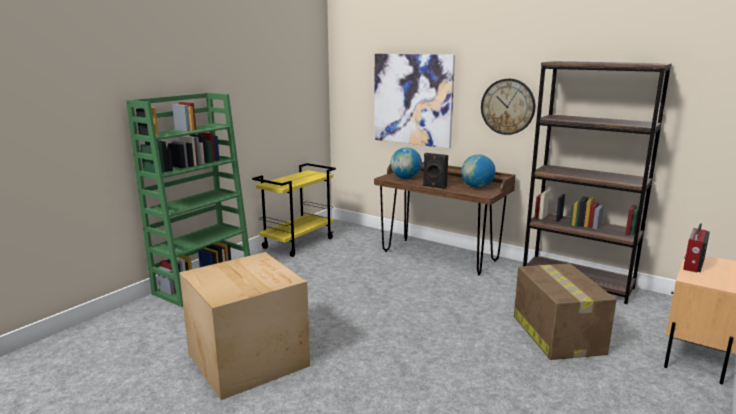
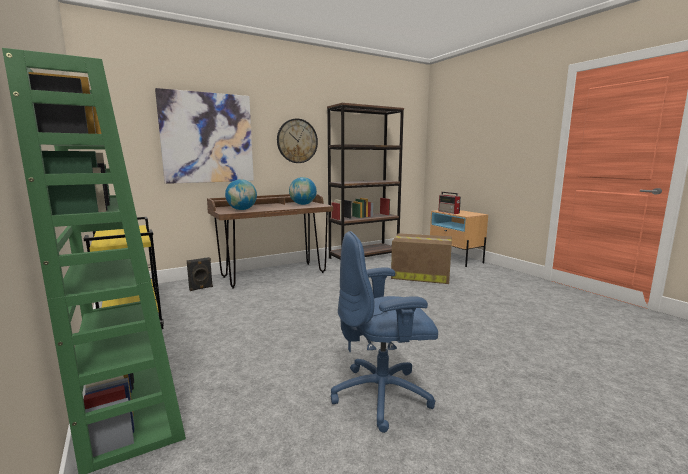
camera: 65 degrees left, 5 degrees down
cardboard box [179,252,310,400] -> blue office chair [331,231,438,433]
black speaker [423,153,448,189] -> black speaker moved to [187,257,213,291]

